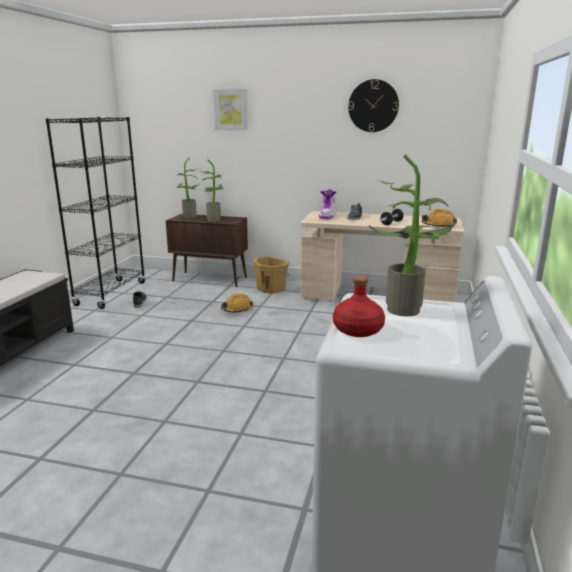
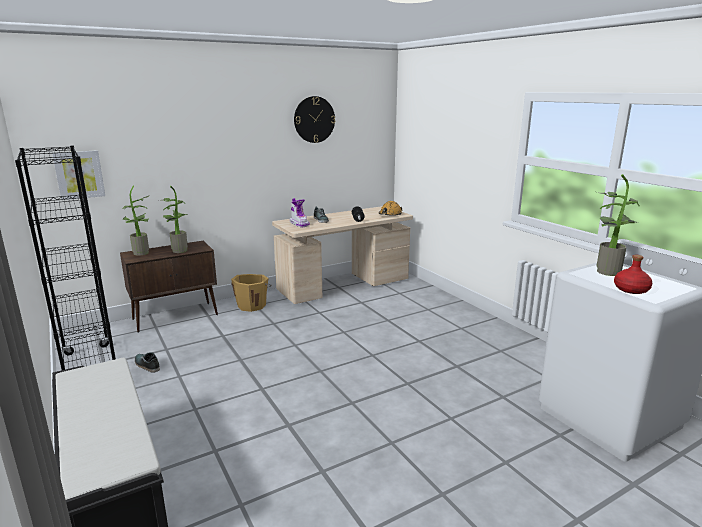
camera: 45 degrees left, 0 degrees up
picture [213,89,248,130] -> picture moved to [52,150,105,200]
orange hard hat [221,293,253,312] -> none

